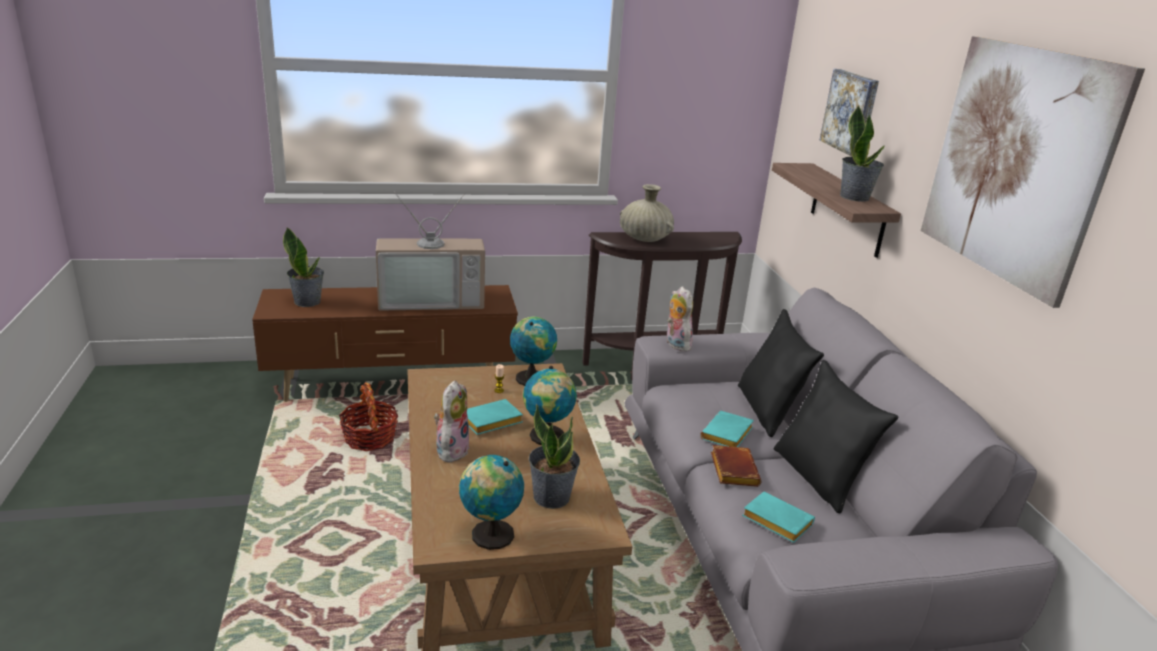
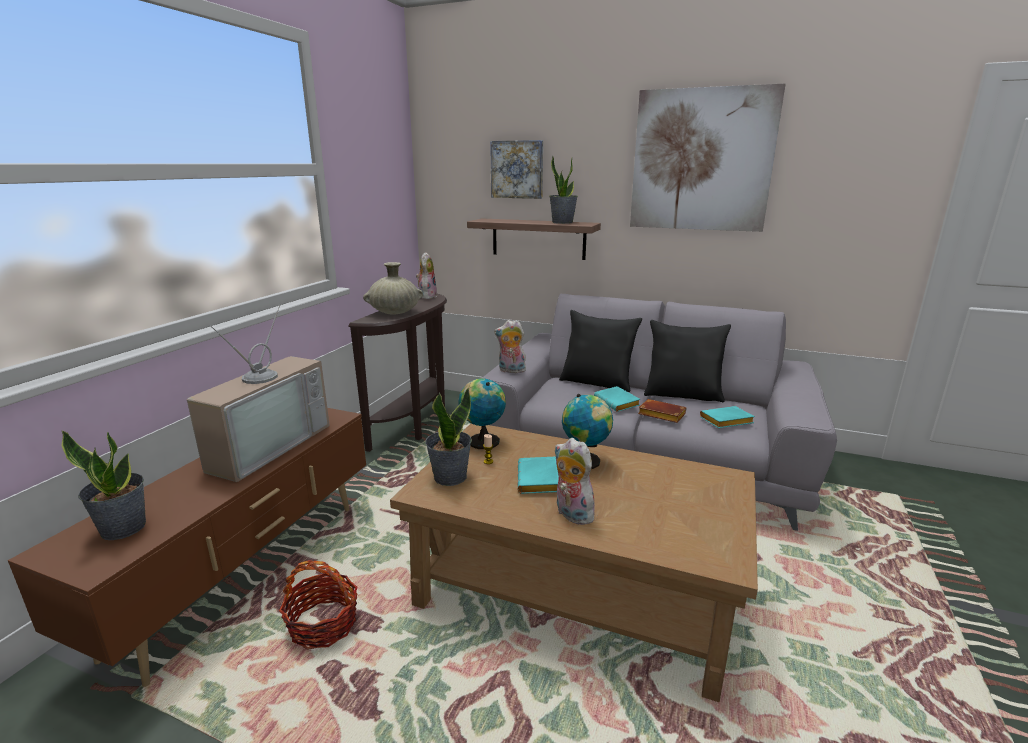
camera: 55 degrees left, 5 degrees down
globe [459,455,524,550] -> none
potted plant [529,404,580,509] -> potted plant moved to [425,388,472,486]
none -> plush toy [416,252,437,299]

